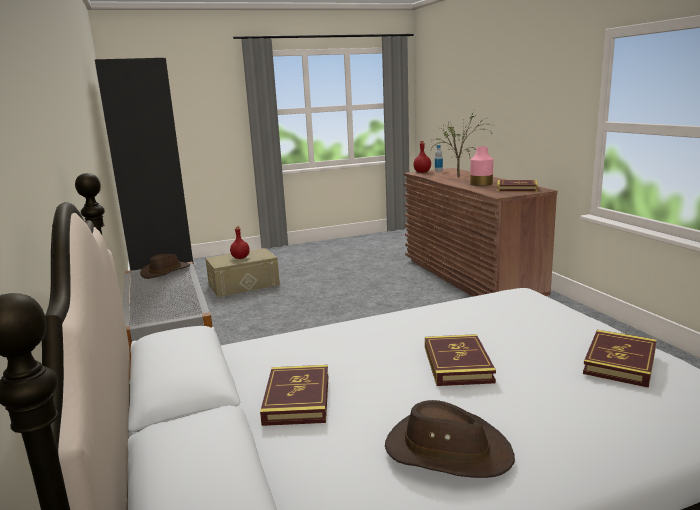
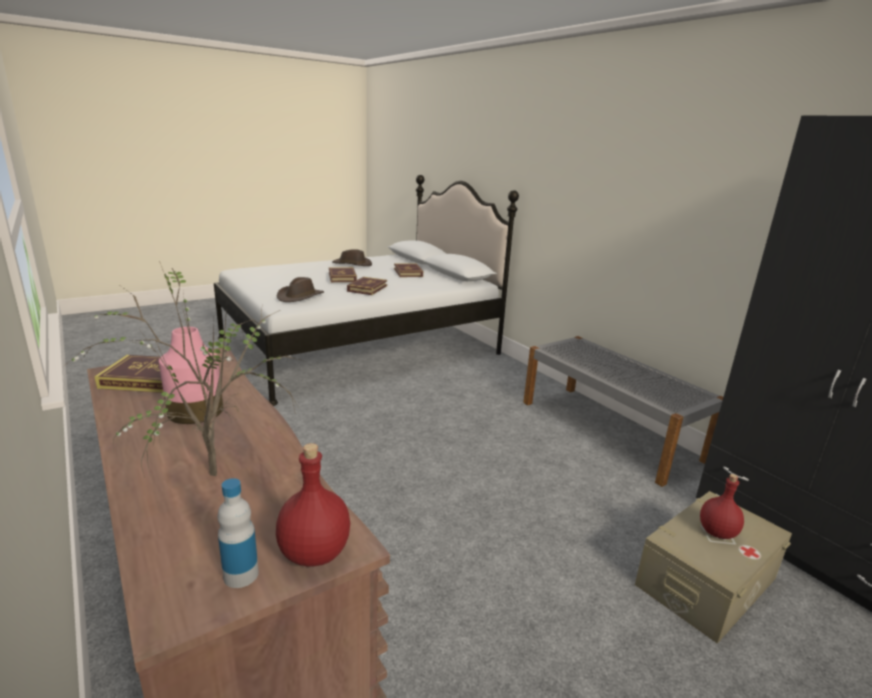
camera: 165 degrees right, 5 degrees up
brown hat [140,254,190,279] -> brown hat moved to [277,277,324,302]
book [583,330,656,388] -> book moved to [347,277,387,295]

